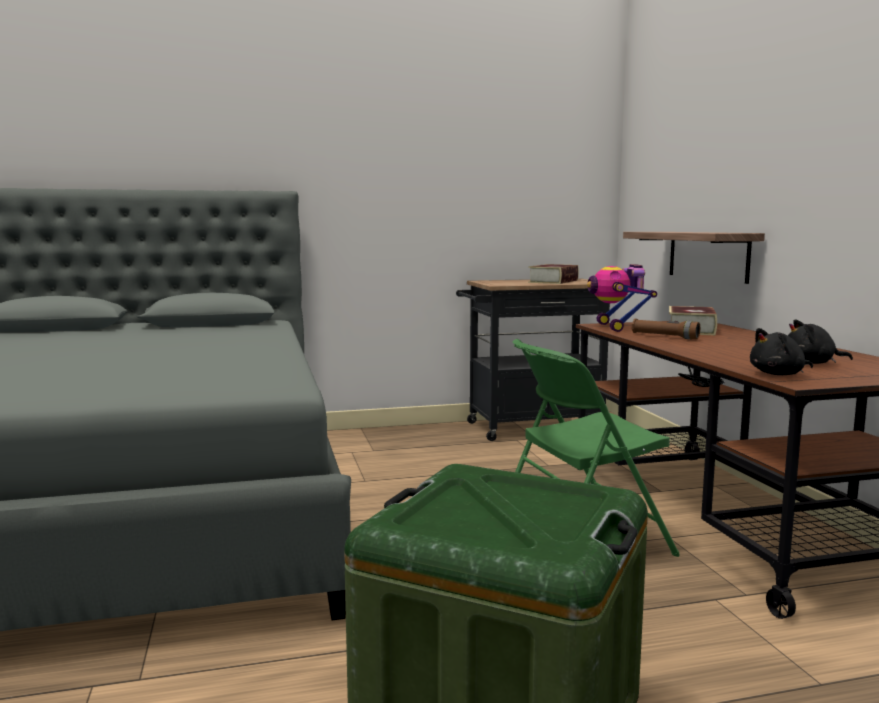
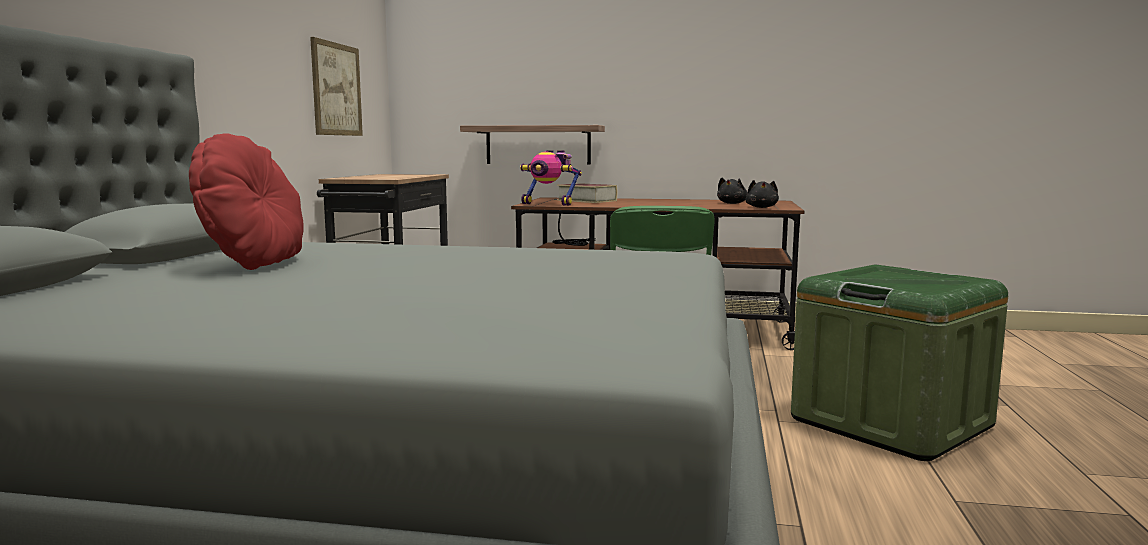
camera: 65 degrees left, 0 degrees up
book [528,264,579,284] -> none
brown flashlight [632,319,700,339] -> none
none -> red pillow [189,133,304,270]
none -> picture [310,37,363,136]

